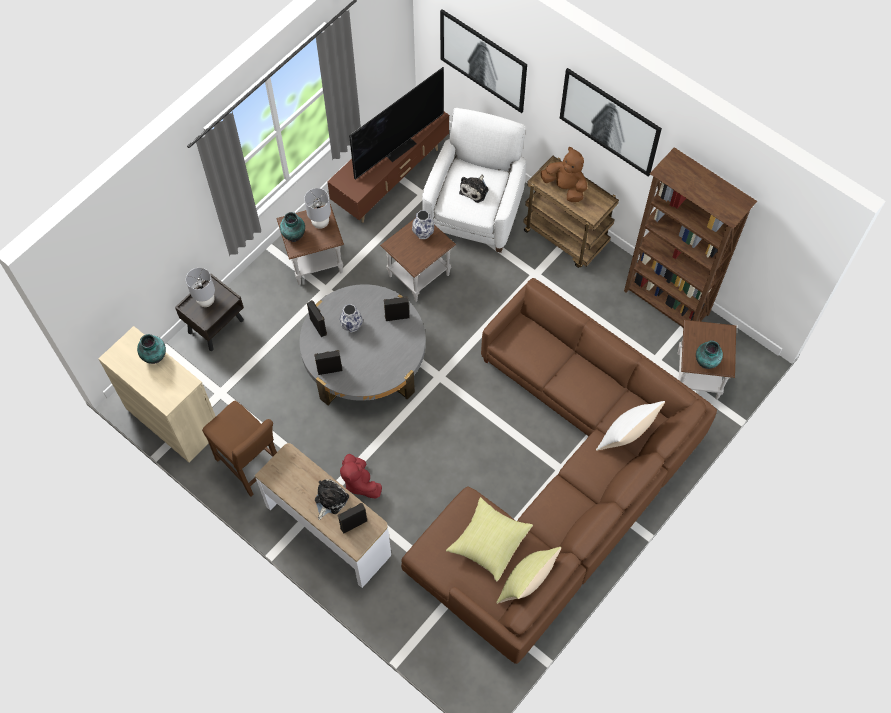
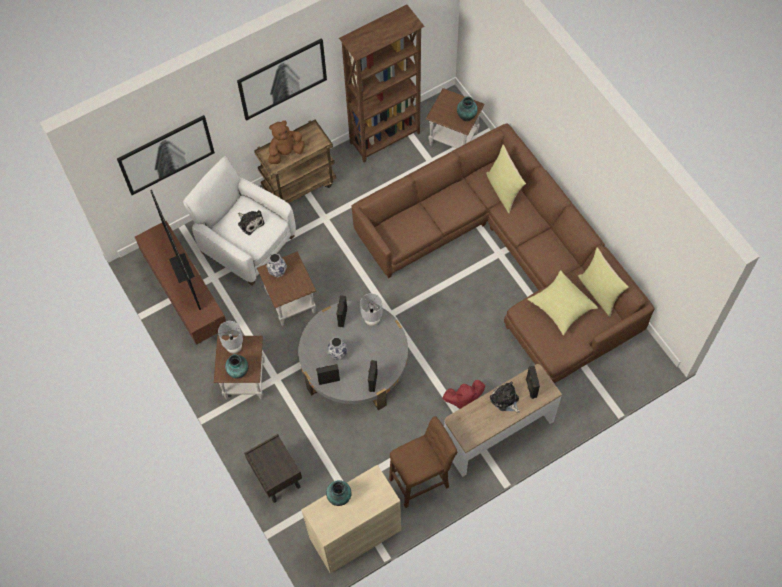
camera: 70 degrees left, 0 degrees up
grey table lamp [186,268,215,307] -> grey table lamp moved to [360,293,383,326]
white pillow [596,401,665,451] -> yellow pillow [486,145,526,213]

